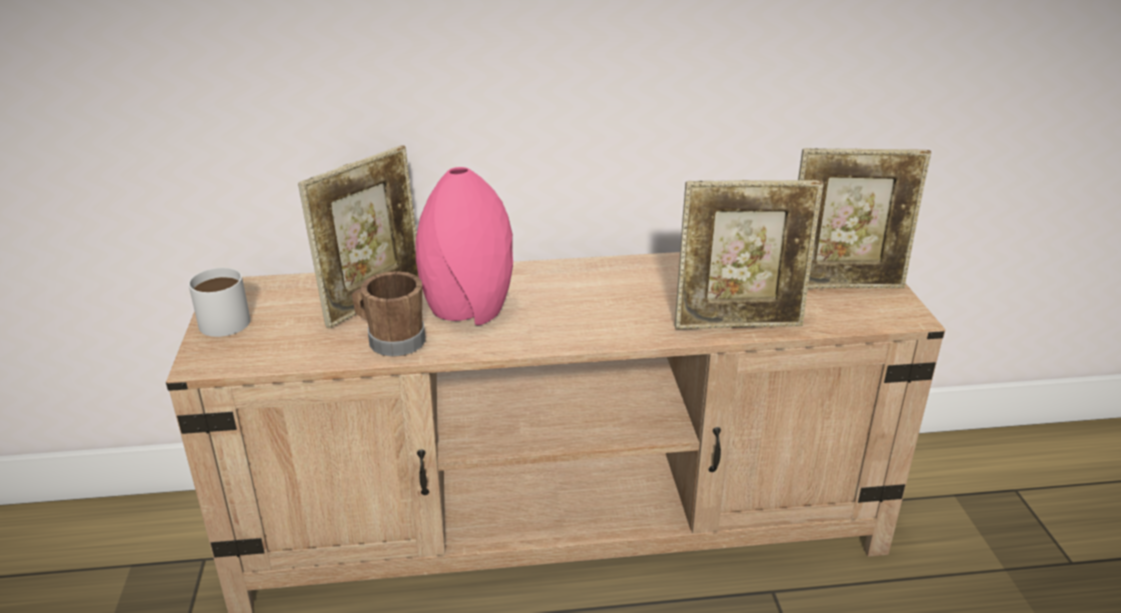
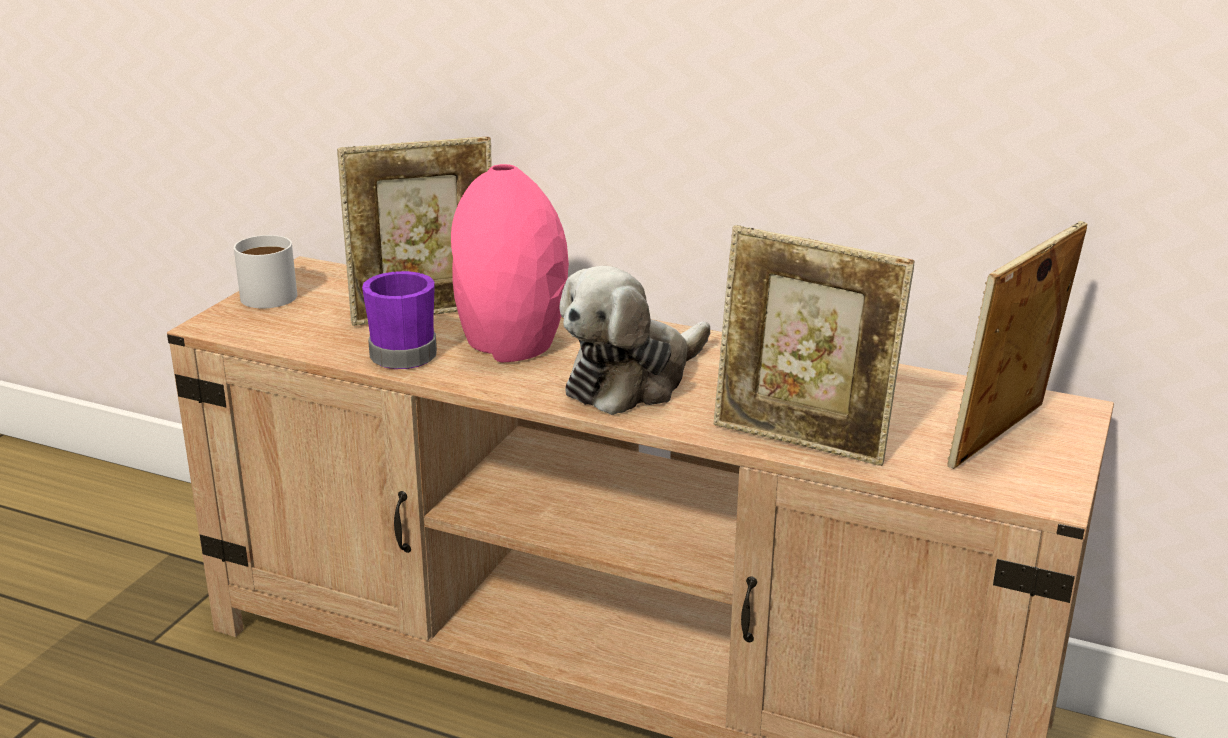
camera: 30 degrees right, 5 degrees down
brown mug [352,271,426,357] -> purple mug [362,271,437,369]
picture frame [798,148,931,289] -> picture frame turned 105 degrees clockwise [947,221,1087,469]
none -> plush toy [559,266,710,415]

